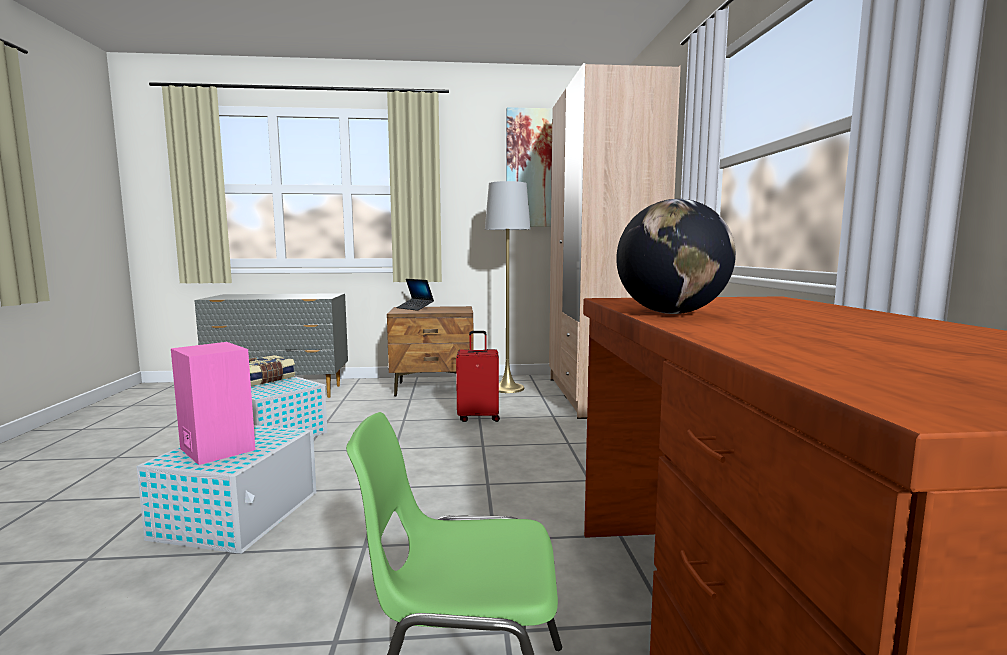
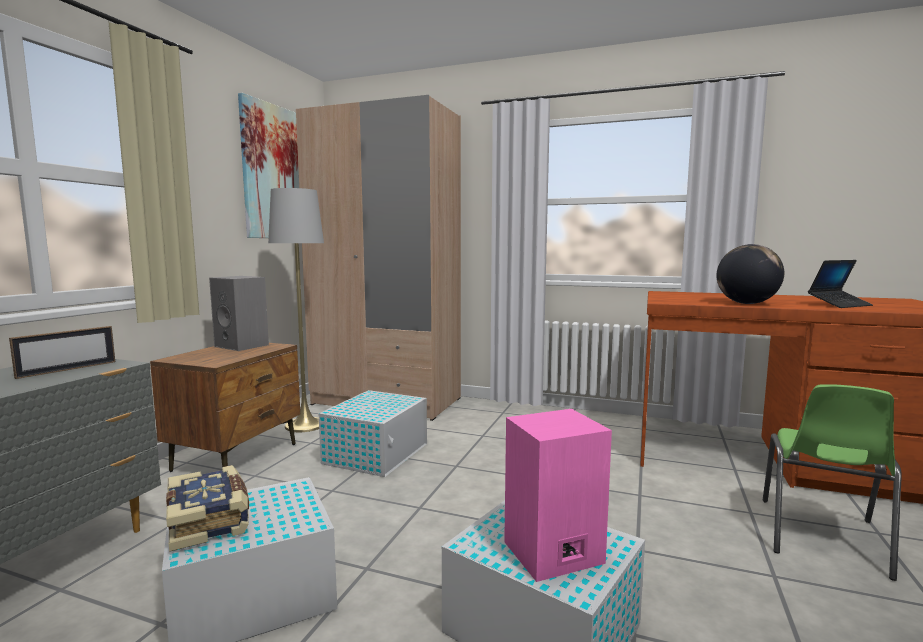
camera: 65 degrees left, 0 degrees up
laptop [396,279,434,311] -> laptop moved to [808,260,873,308]
red suitcase [456,331,500,422] -> white storage box [319,390,427,477]
none -> picture frame [9,326,115,379]
none -> grey speaker [209,276,269,351]

